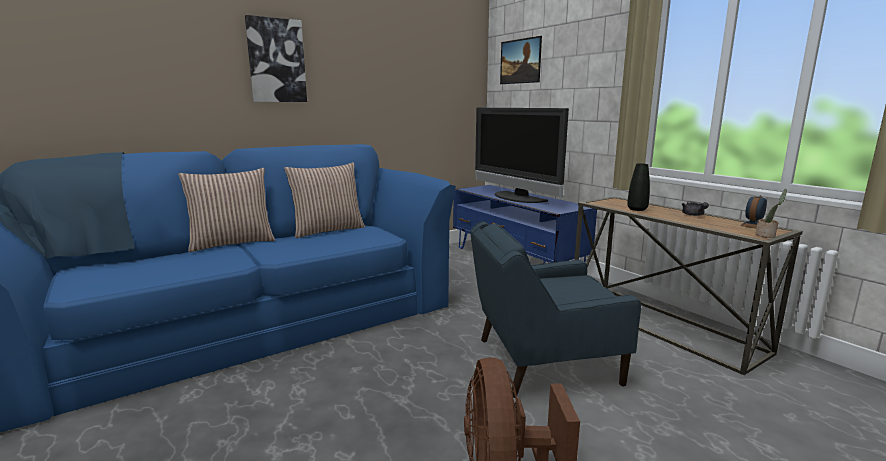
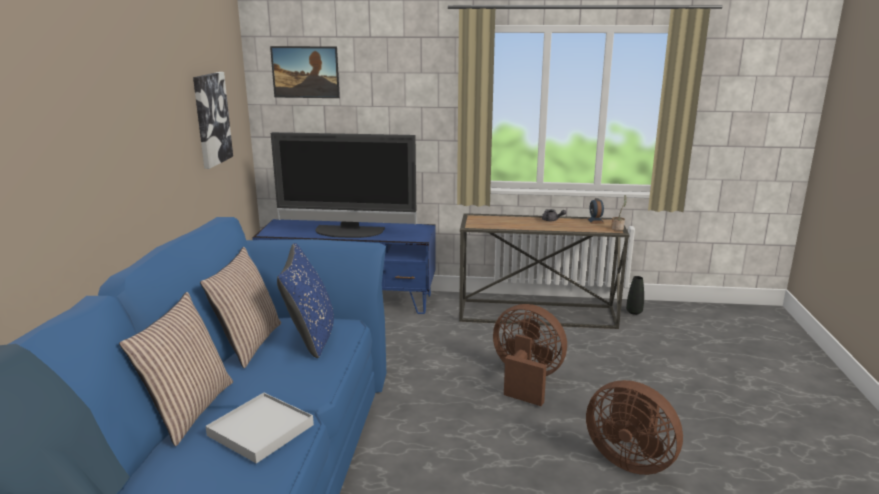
camera: 50 degrees left, 5 degrees up
picture [245,15,307,102] -> picture moved to [193,72,233,169]
blue armchair [471,221,641,398] -> brown fan [493,304,567,406]
black vase [627,163,650,211] -> black vase moved to [626,276,644,315]
none -> white tray [205,393,314,464]
none -> blue pillow [277,243,334,358]

